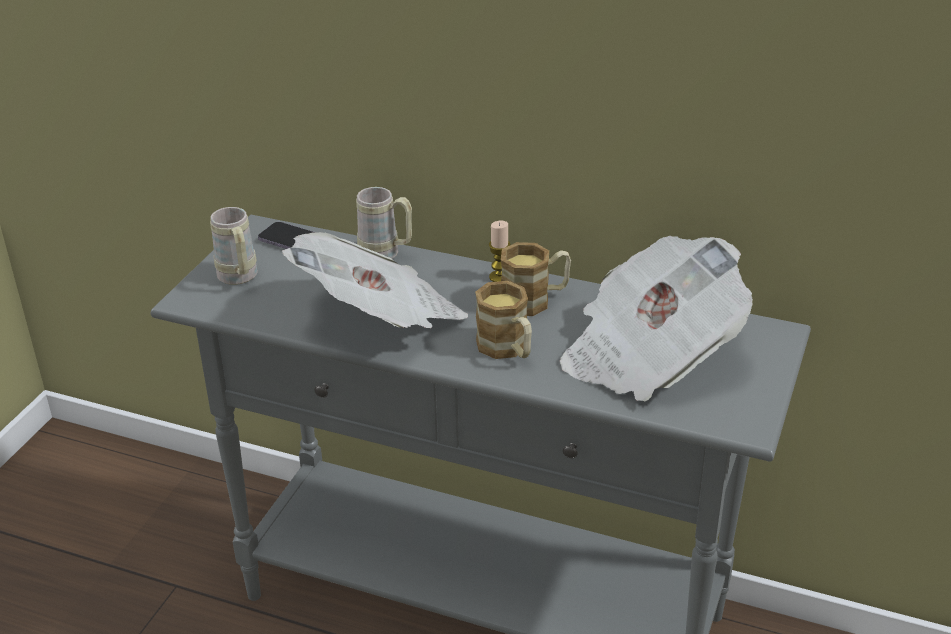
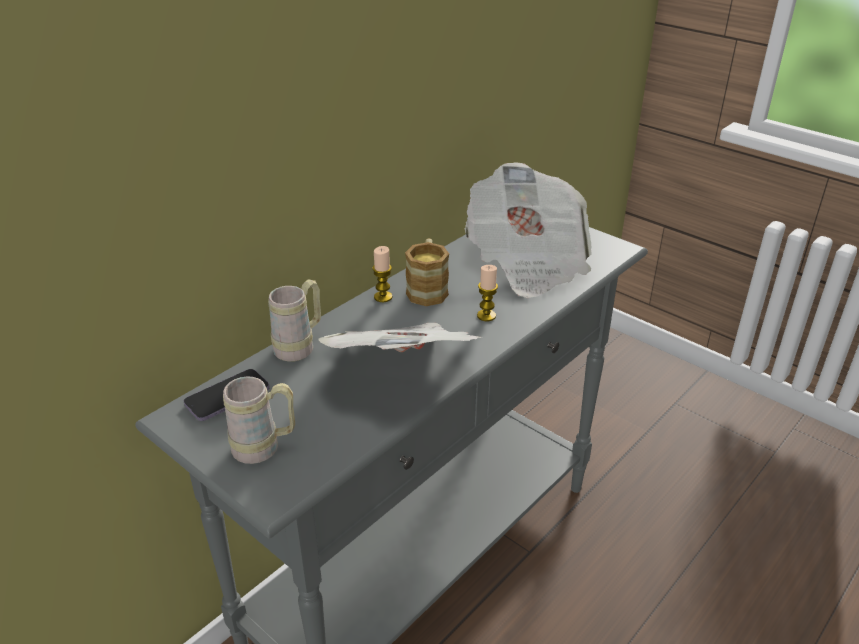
camera: 70 degrees left, 0 degrees up
mug [475,281,532,359] -> candle [477,265,498,321]

